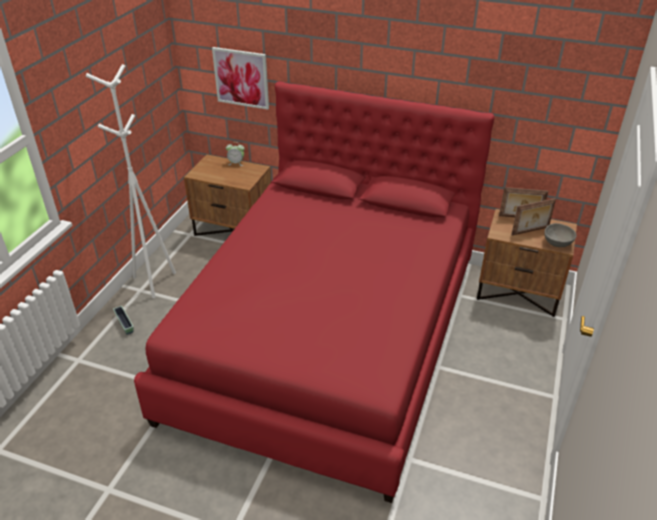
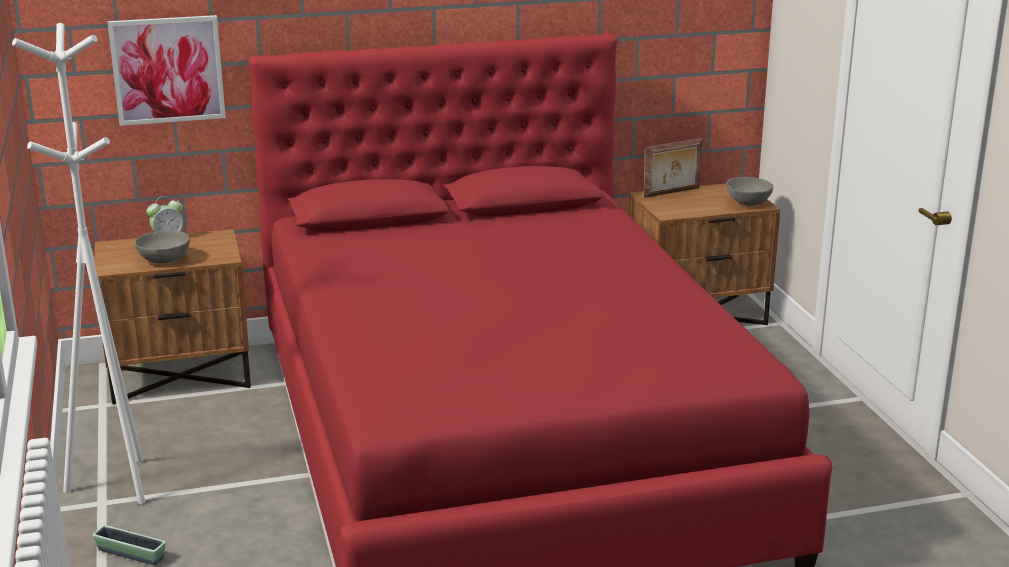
camera: 35 degrees left, 15 degrees down
picture frame [511,198,556,236] -> none
none -> grey bowl [135,230,190,263]

